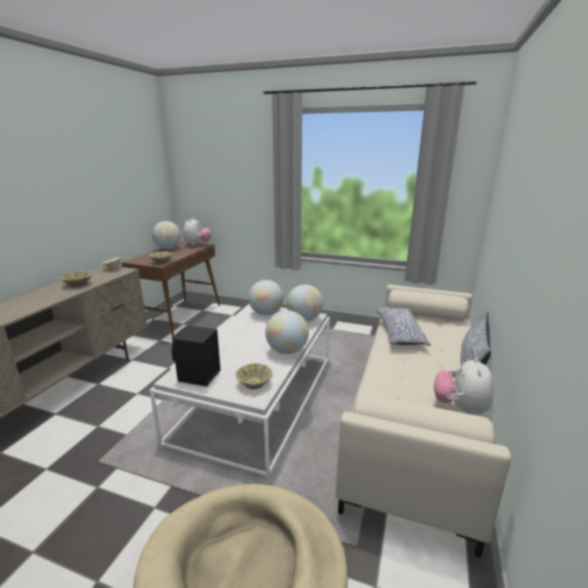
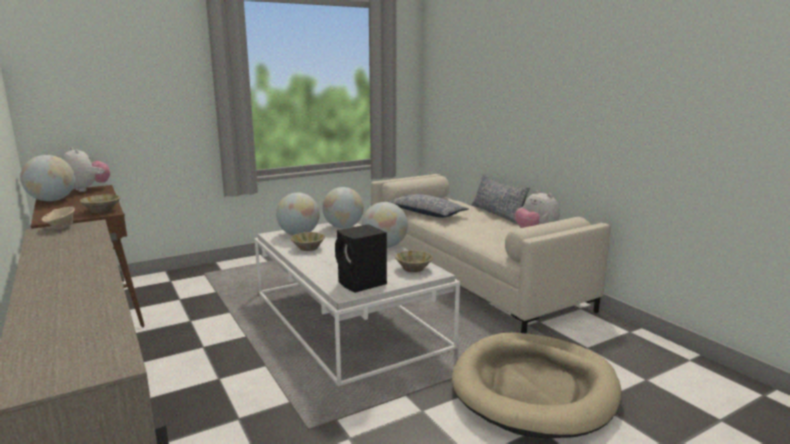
camera: 50 degrees left, 5 degrees down
beige bowl [60,271,92,287] -> beige bowl moved to [291,232,325,251]

